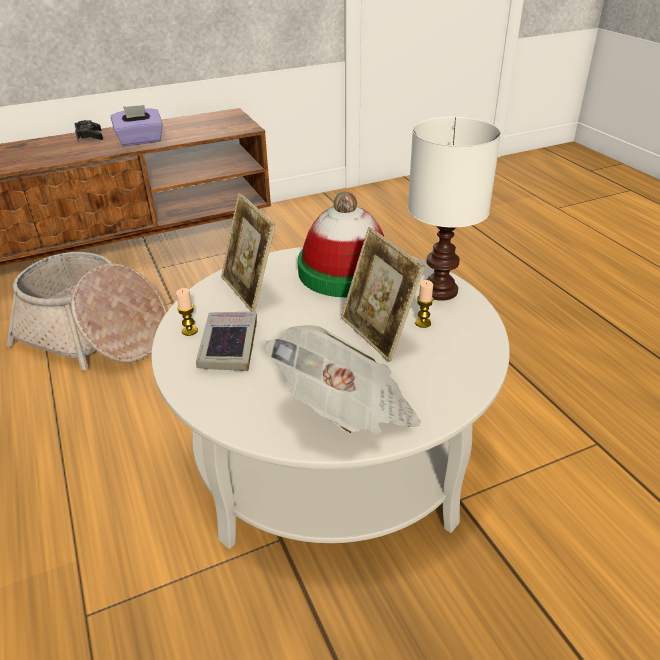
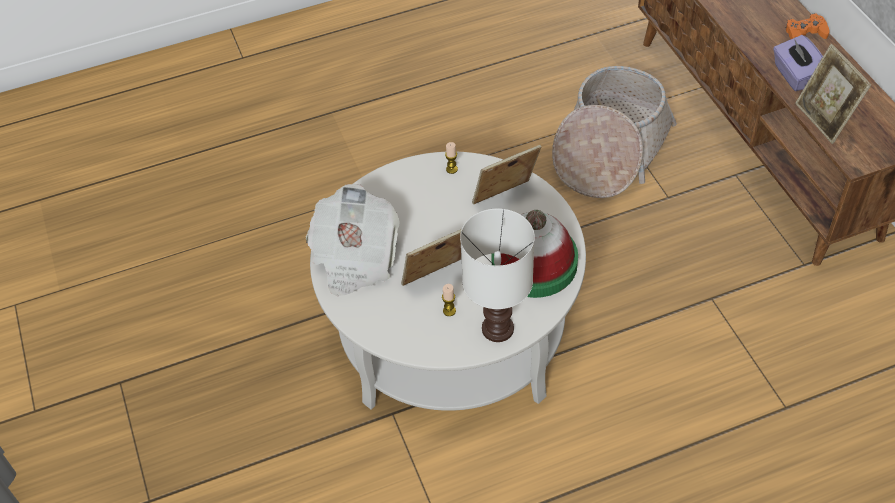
camera: 95 degrees right, 15 degrees up
black game controller [74,120,103,141] -> orange game controller [786,13,829,39]
book [196,311,257,371] -> none
none -> picture frame [795,44,871,144]

